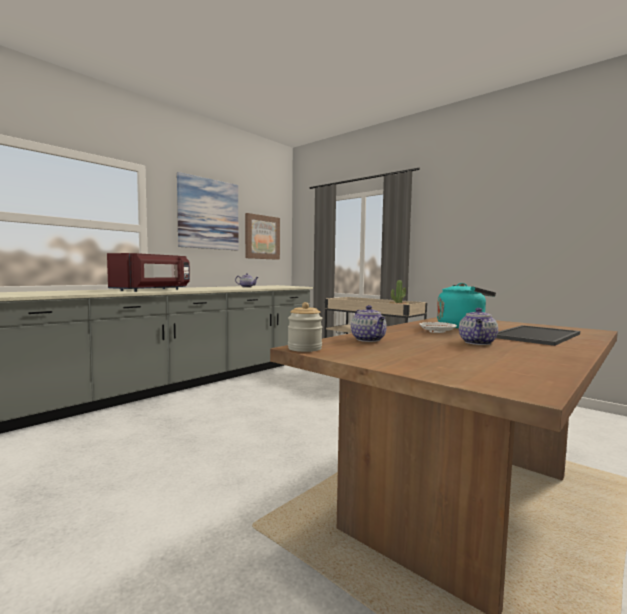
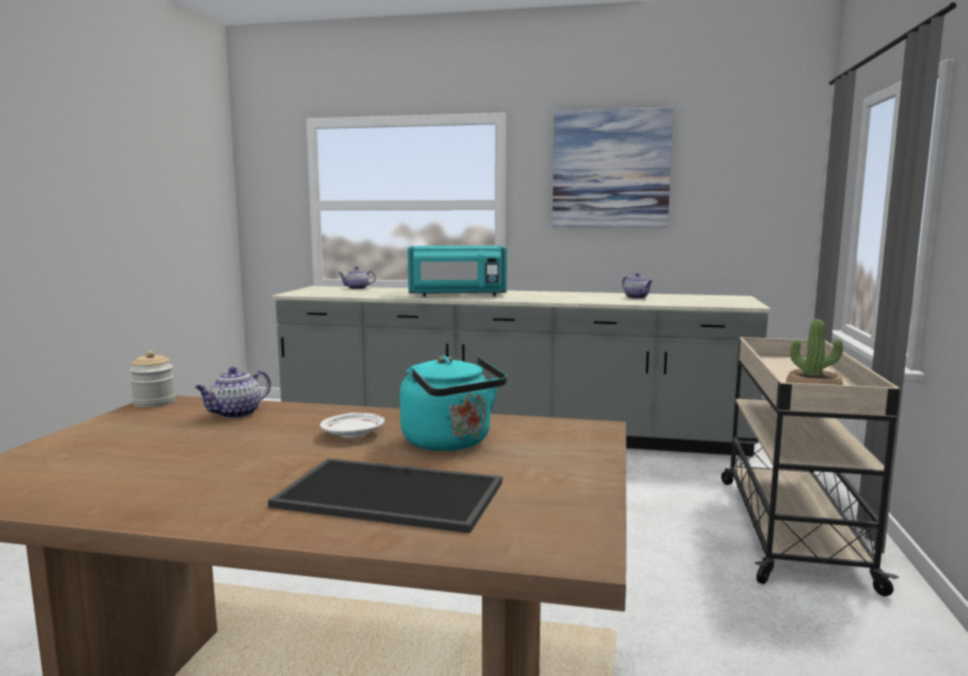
camera: 60 degrees right, 5 degrees up
red microwave [107,253,190,292] -> turquoise microwave [408,246,507,297]
picture [245,213,280,260] -> none
teapot [459,308,498,345] -> teapot moved to [339,267,376,289]

